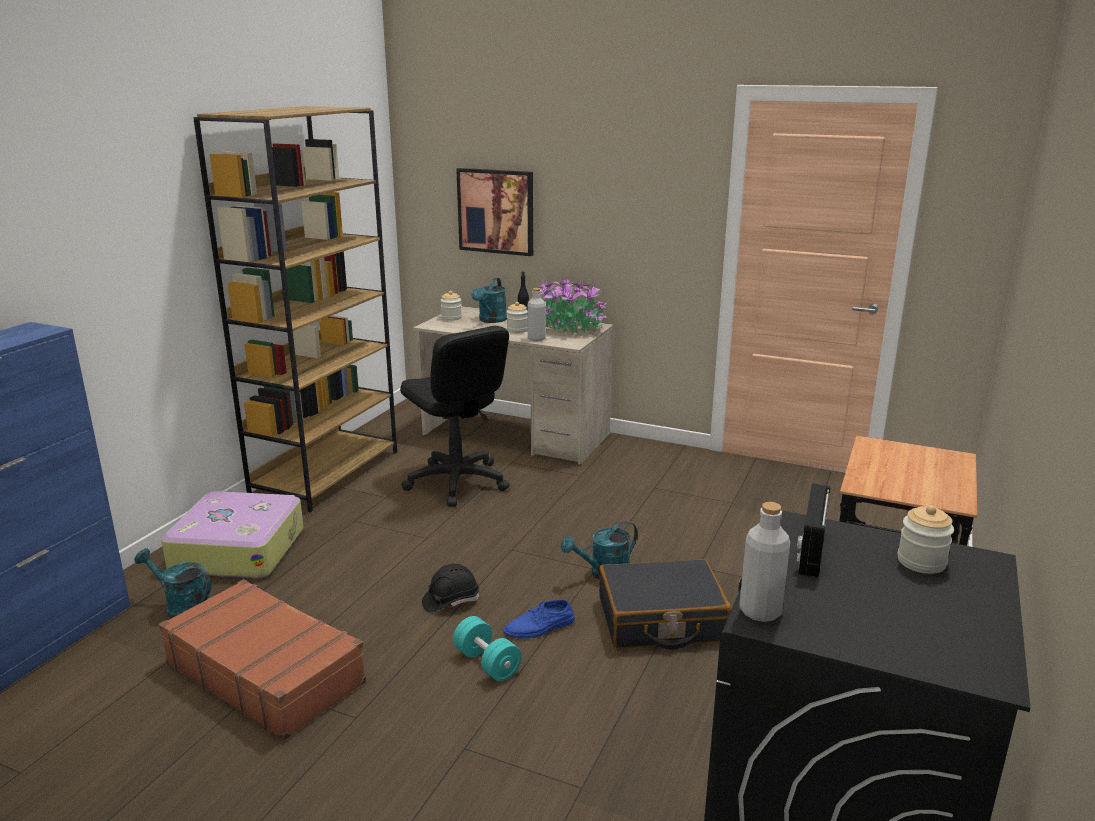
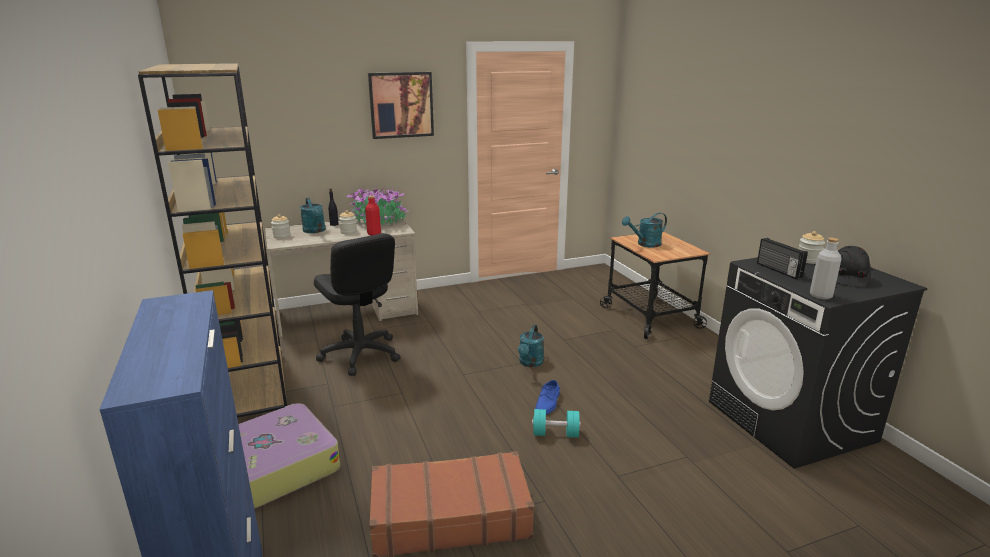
camera: 45 degrees left, 0 degrees up
turquoise watering can [134,548,212,618] -> turquoise watering can moved to [622,213,667,248]
black office chair [400,326,509,507] -> black office chair turned 45 degrees clockwise [314,233,401,376]
black hard hat [422,564,479,613] -> black hard hat moved to [837,246,871,287]
picture [456,168,533,256] -> picture moved to [368,72,434,139]
grey bottle [527,288,546,341] -> red bottle [365,196,381,235]
black suitcase [599,559,731,649] -> none

